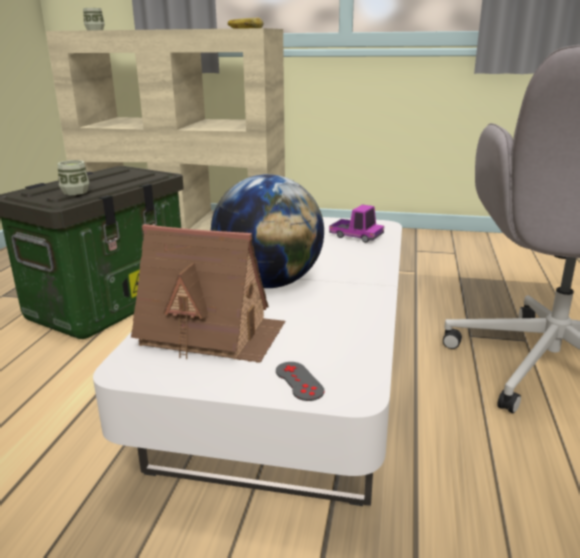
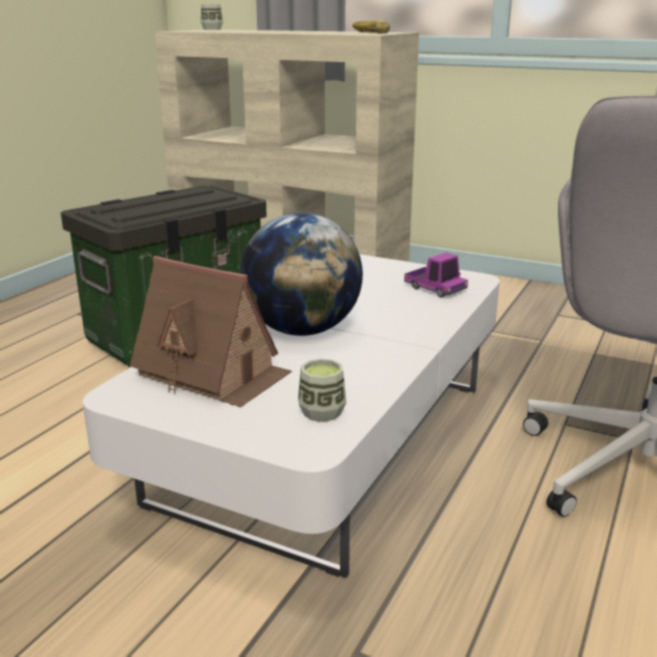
camera: 15 degrees right, 0 degrees up
cup [58,160,89,195] -> cup moved to [298,359,346,422]
grey game controller [276,362,325,401] -> none

